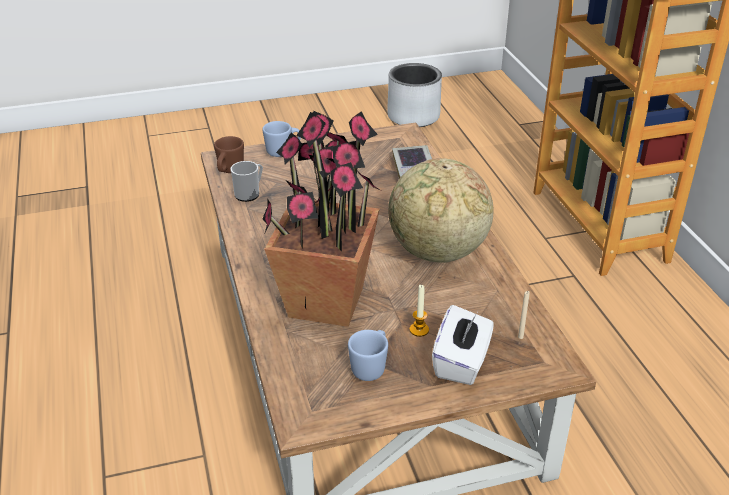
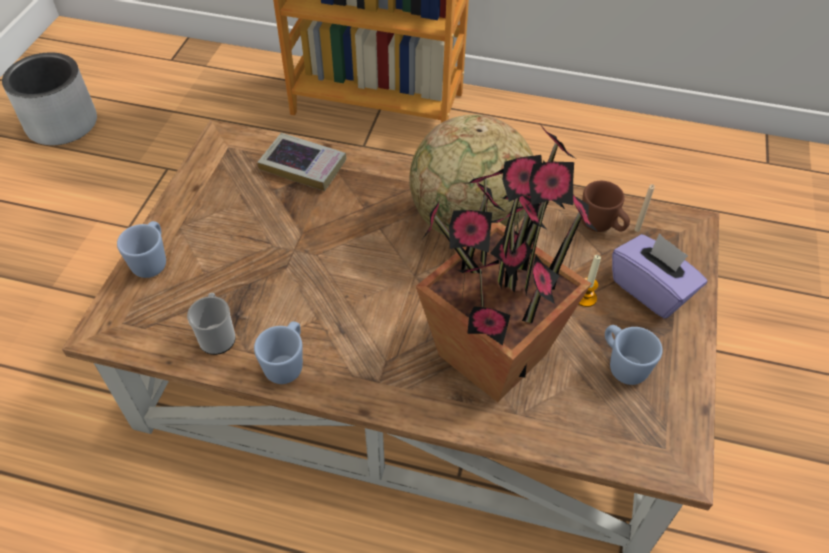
camera: 60 degrees left, 15 degrees up
brown mug [214,136,244,173] -> brown mug moved to [581,181,630,232]
white tissue box [432,305,494,385] -> purple tissue box [612,233,707,318]
none -> blue mug [254,321,303,384]

